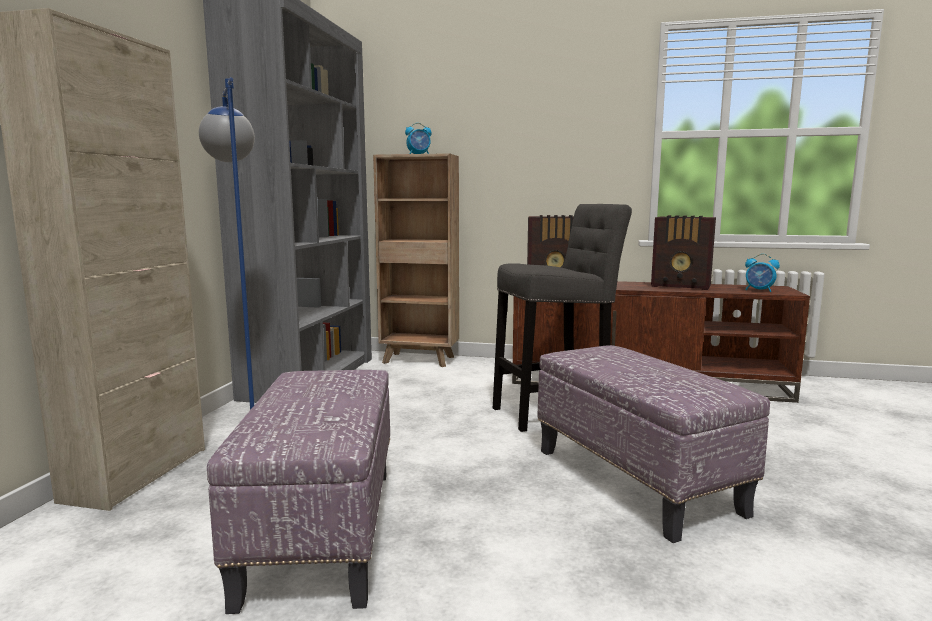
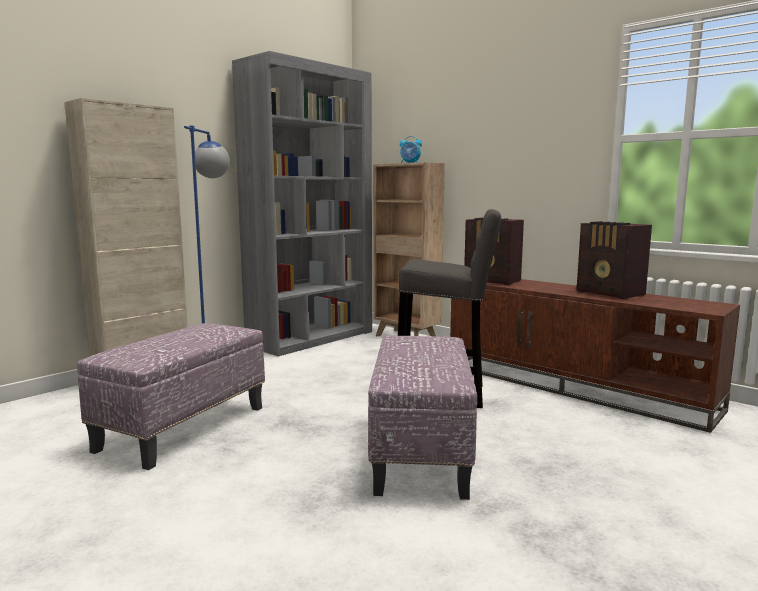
camera: 30 degrees right, 0 degrees up
alarm clock [745,254,780,292] -> none

